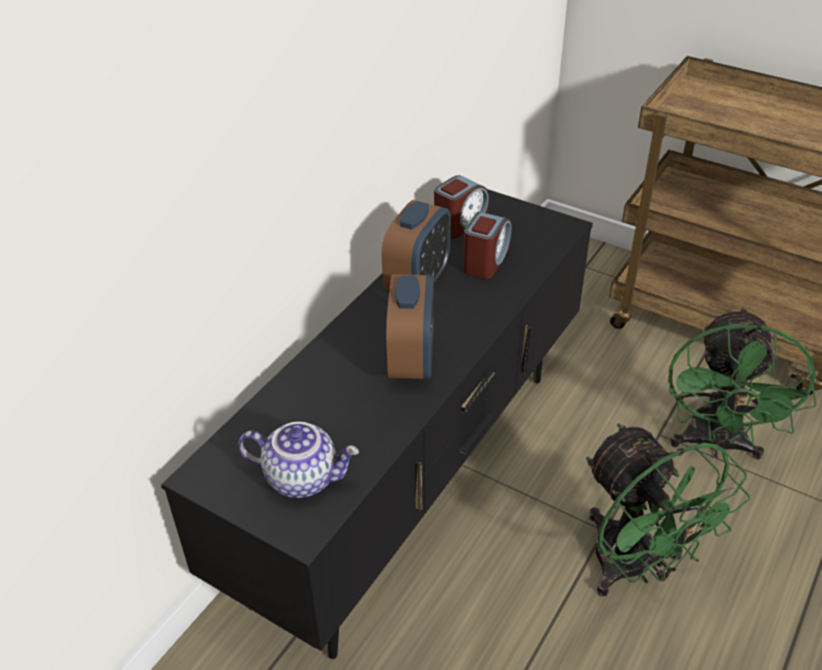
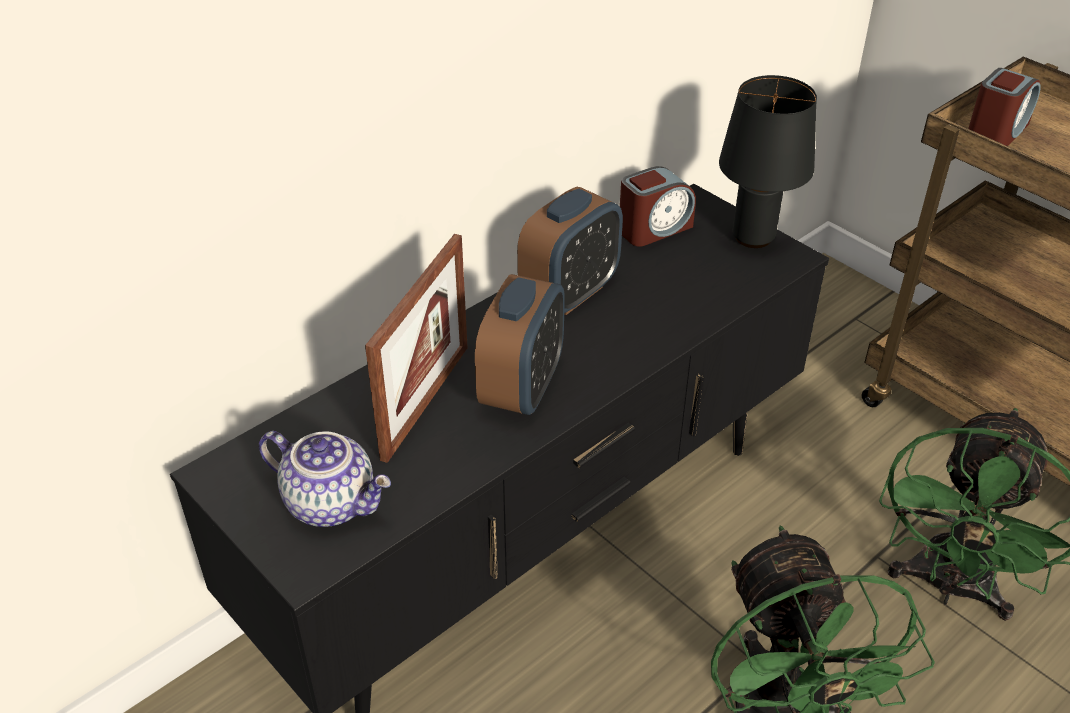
camera: 15 degrees right, 0 degrees up
alarm clock [463,212,511,279] -> alarm clock moved to [968,68,1041,146]
none -> picture frame [365,234,468,463]
none -> black table lamp [719,75,817,248]

